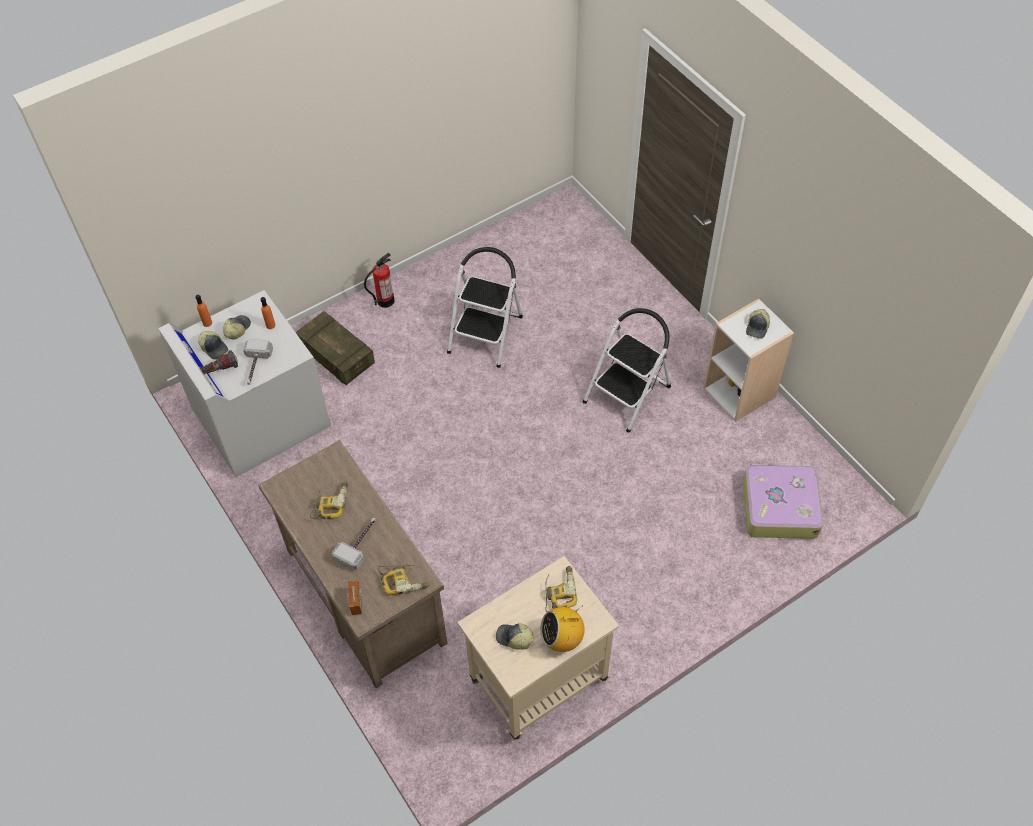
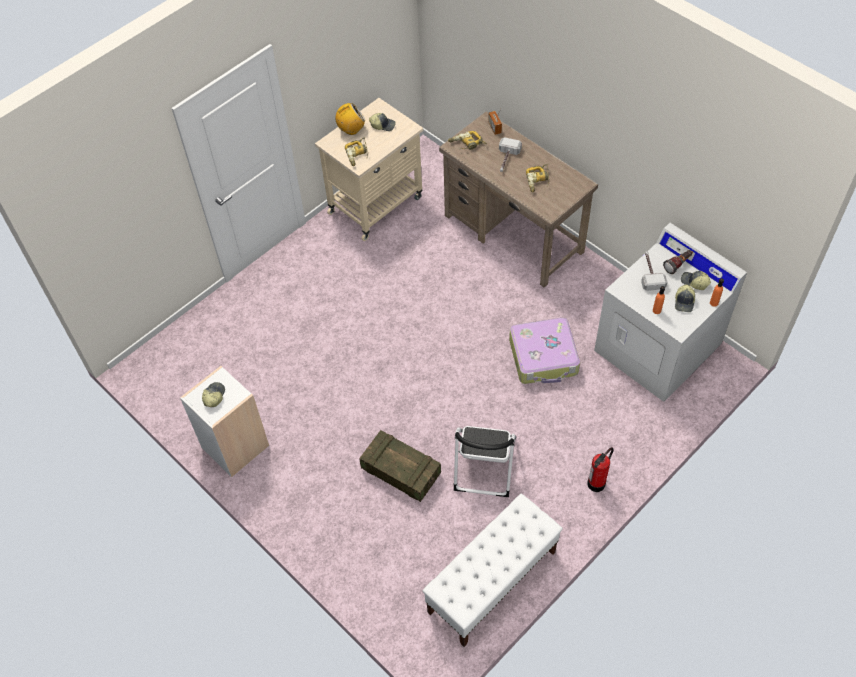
camera: 170 degrees right, 0 degrees up
crate [296,311,375,385] -> crate moved to [359,430,441,502]
step ladder [583,308,671,432] -> none
suitcase [743,464,823,539] -> suitcase moved to [509,317,580,384]
none -> white bench [423,494,563,647]

